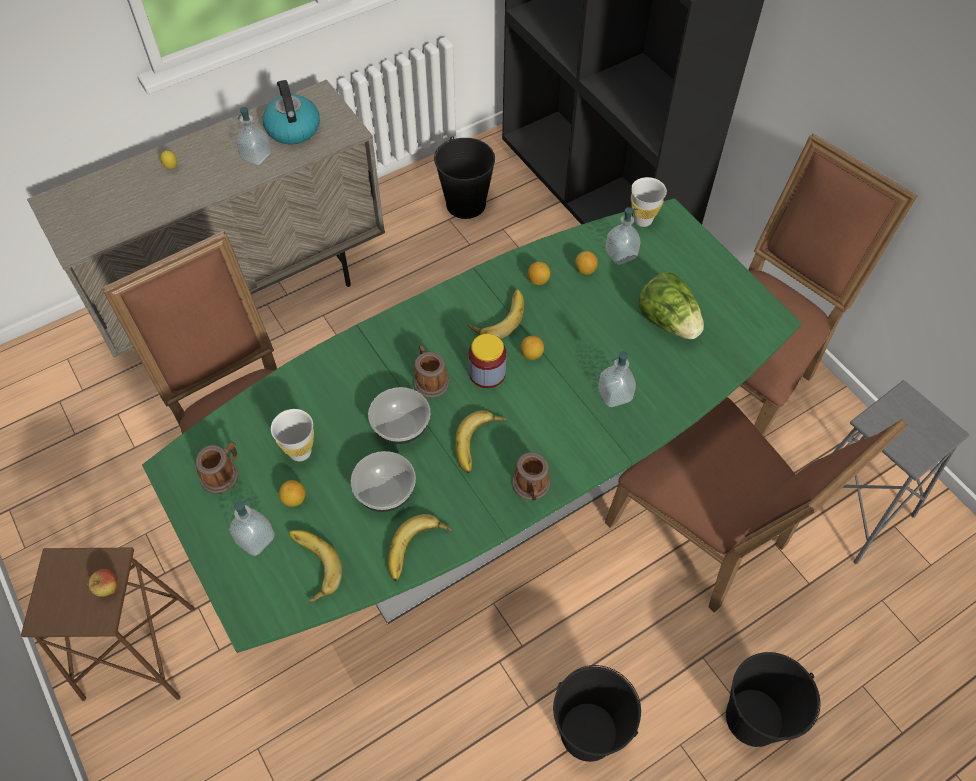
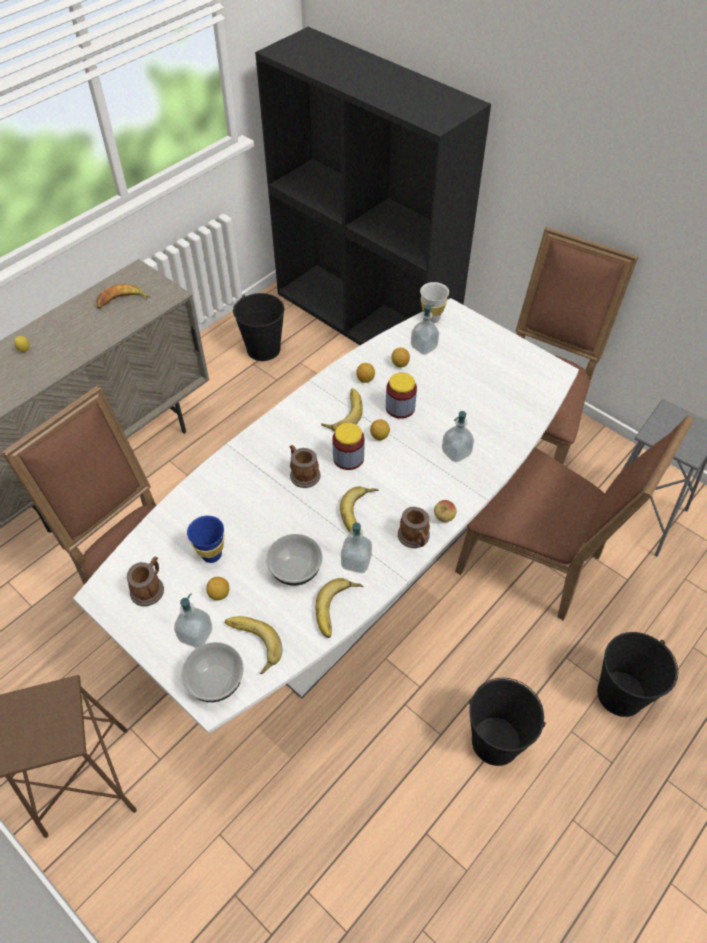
camera: 15 degrees left, 5 degrees down
apple [87,569,118,597] -> apple moved to [434,500,456,522]
green dining table [142,198,801,653] -> white dining table [73,298,579,734]
soap dispenser [236,107,271,165] -> soap dispenser moved to [341,523,372,573]
kettle [263,80,320,145] -> banana [96,284,150,308]
white cup [271,409,314,461] -> blue cup [187,516,224,563]
bowl [368,387,430,444] -> bowl moved to [181,642,244,702]
lettuce [639,273,704,339] -> none
none -> jar [386,373,417,419]

